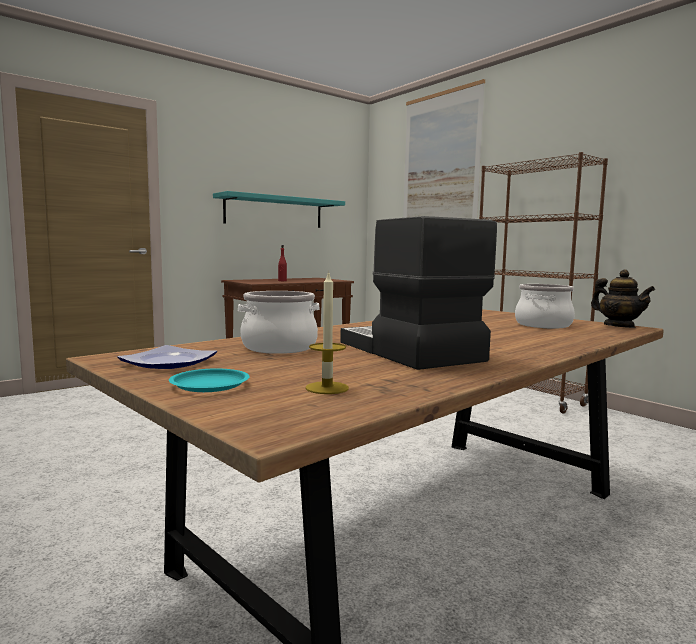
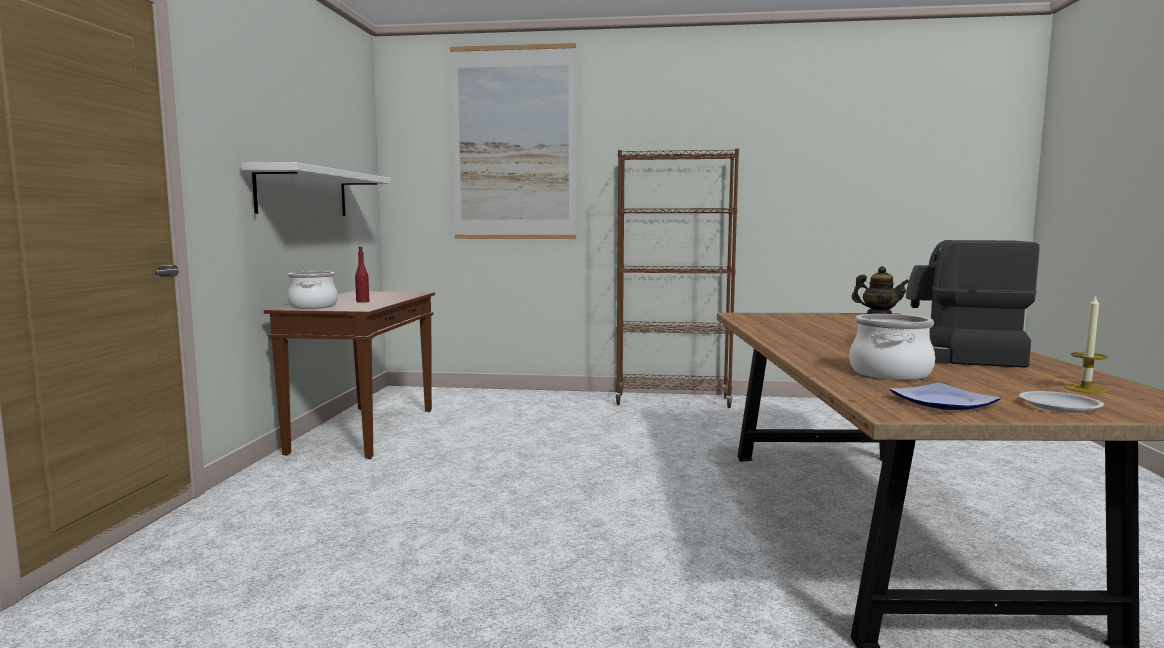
camera: 45 degrees left, 0 degrees up
turquoise plate [169,368,250,392] -> white plate [1019,391,1104,412]
turquoise shelf [213,191,345,228] -> white shelf [241,162,391,216]
cooking pot [515,284,575,329] -> cooking pot moved to [287,271,338,309]

